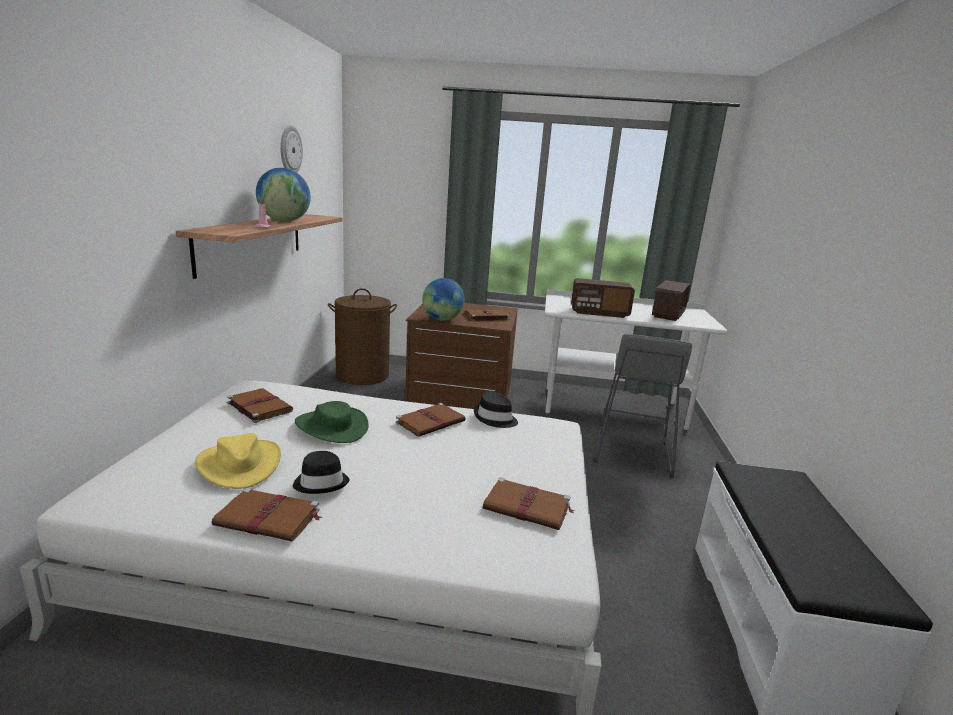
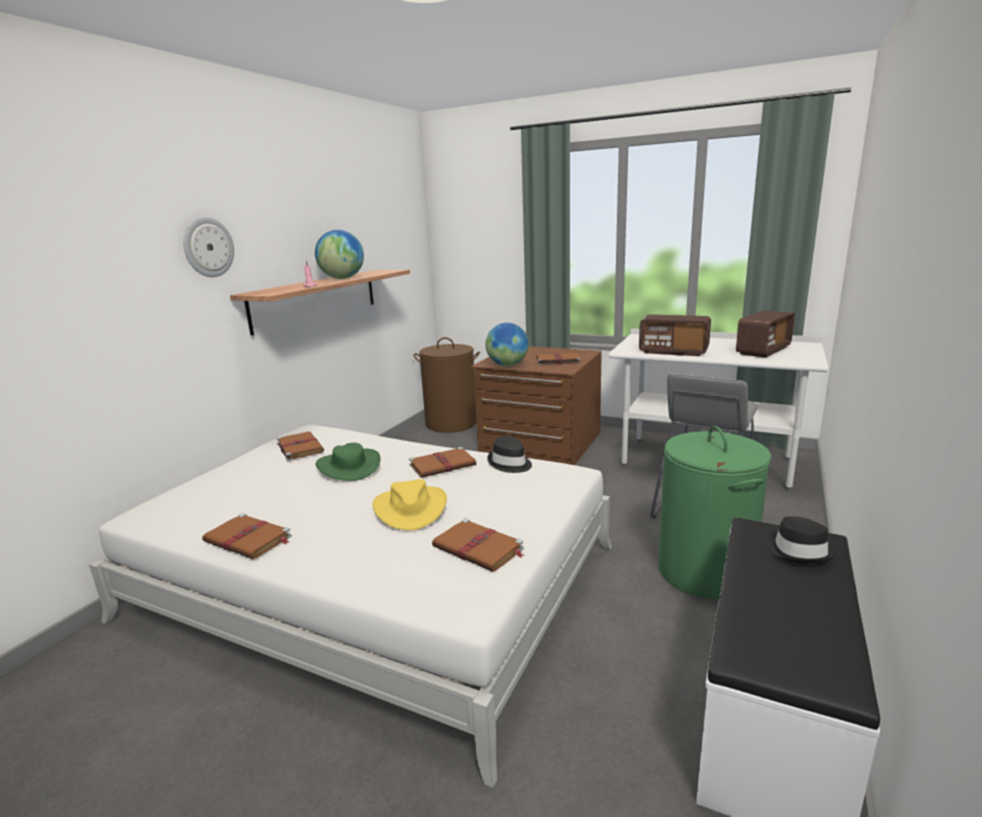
camera: 20 degrees right, 0 degrees up
yellow hat [195,433,281,489] -> yellow hat moved to [372,479,447,531]
wall clock [280,125,303,172] -> wall clock moved to [183,217,234,277]
black hat [293,451,350,494] -> black hat moved to [766,516,836,564]
none -> green laundry basket [658,426,771,600]

